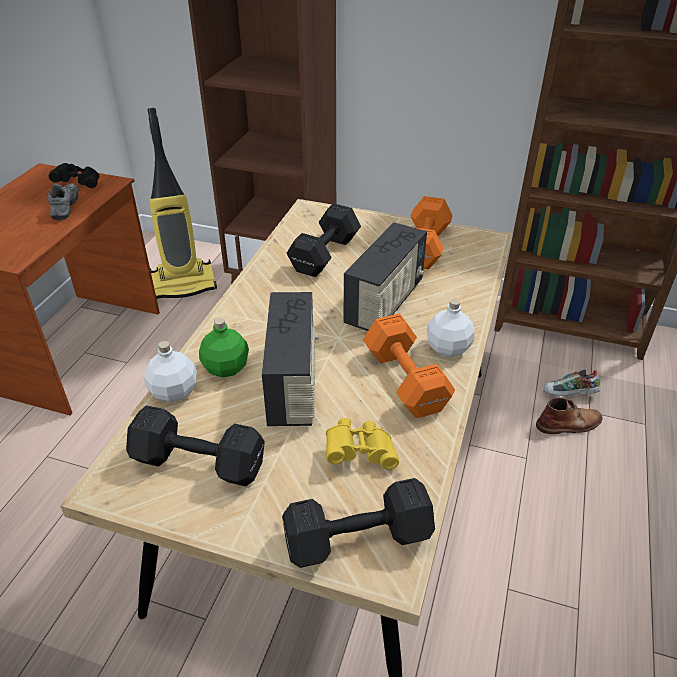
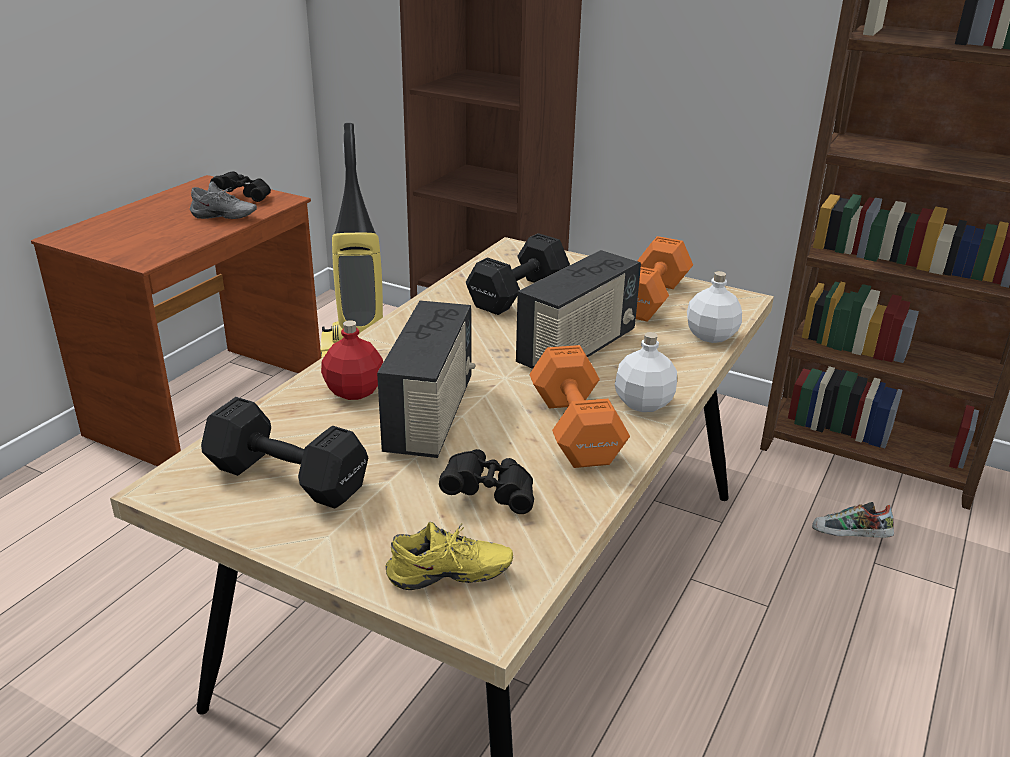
camera: 10 degrees right, 10 degrees down
grey shoe [48,183,80,220] -> grey shoe turned 90 degrees clockwise [190,181,257,219]
white bottle [144,341,197,403] -> white bottle moved to [687,271,742,343]
green bottle [199,318,249,378] -> red bottle [321,320,383,400]
black dumbbell [282,478,435,568] -> yellow shoe [385,522,513,590]
yellow binoculars [325,418,399,470] -> black binoculars [439,449,534,514]
brown boot [536,397,603,434] -> none

